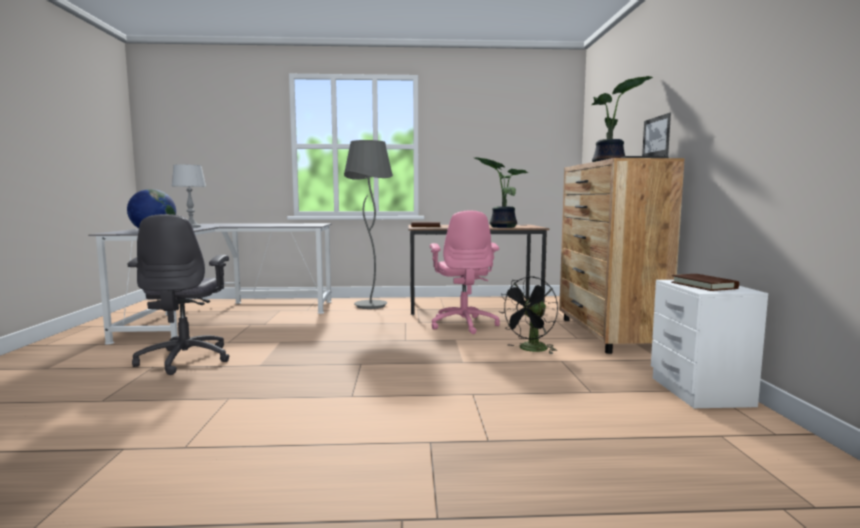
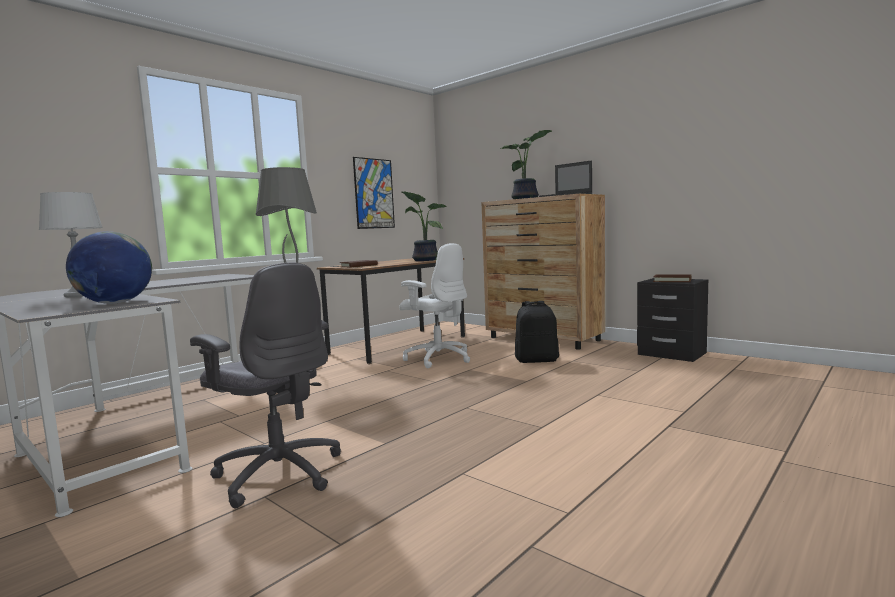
camera: 45 degrees left, 0 degrees up
pink office chair [430,211,500,334] -> white office chair [399,243,470,368]
black fan [498,276,558,354] -> black backpack [515,301,559,363]
white nightstand [651,280,768,409] -> black nightstand [637,278,708,362]
none -> picture [353,157,395,229]

